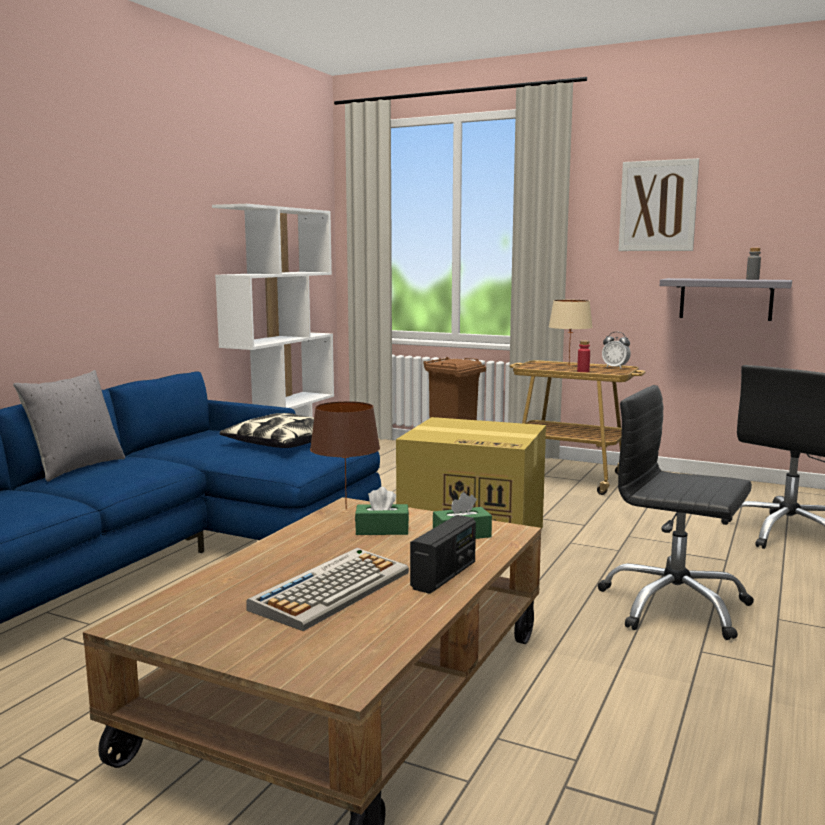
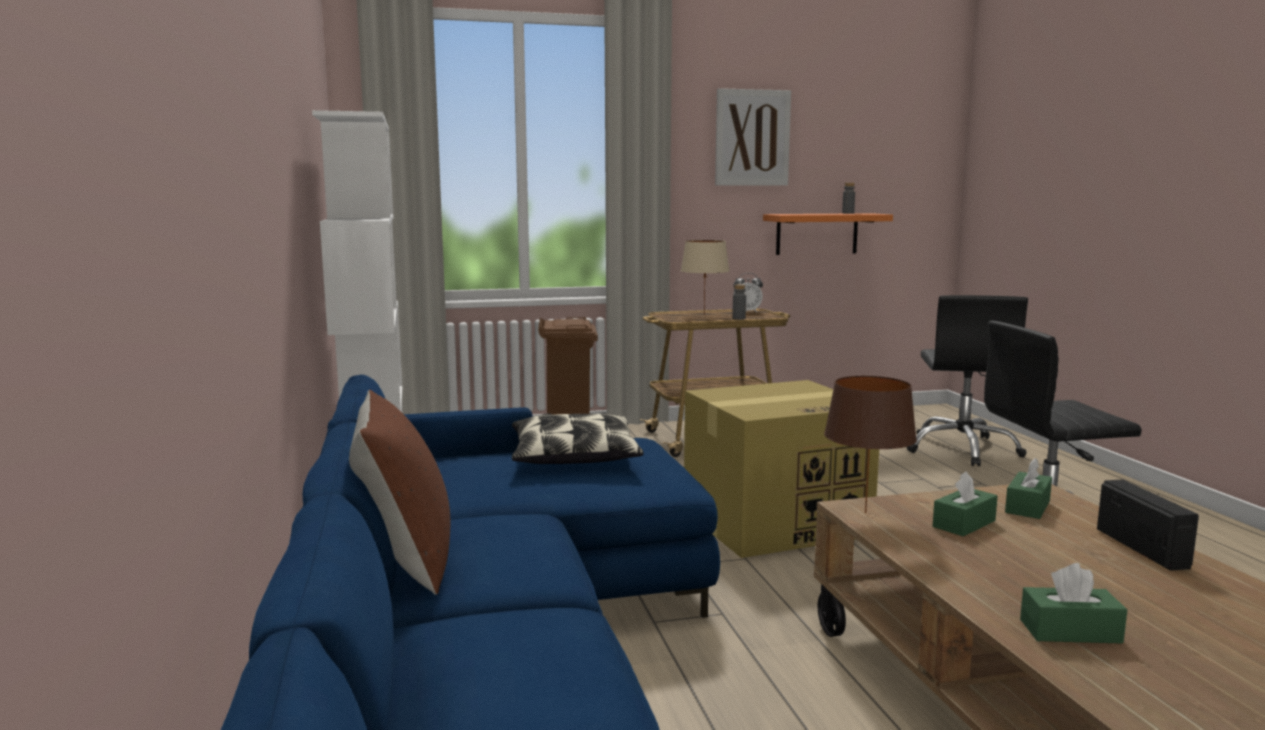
camera: 40 degrees left, 0 degrees up
grey pillow [13,370,125,481] -> brown pillow [349,390,450,595]
keyboard [246,548,409,631] -> none
red bottle [577,340,590,372] -> grey bottle [732,284,746,320]
grey shelf [660,278,792,321] -> orange shelf [763,213,893,255]
none -> green tissue box [1020,563,1127,643]

